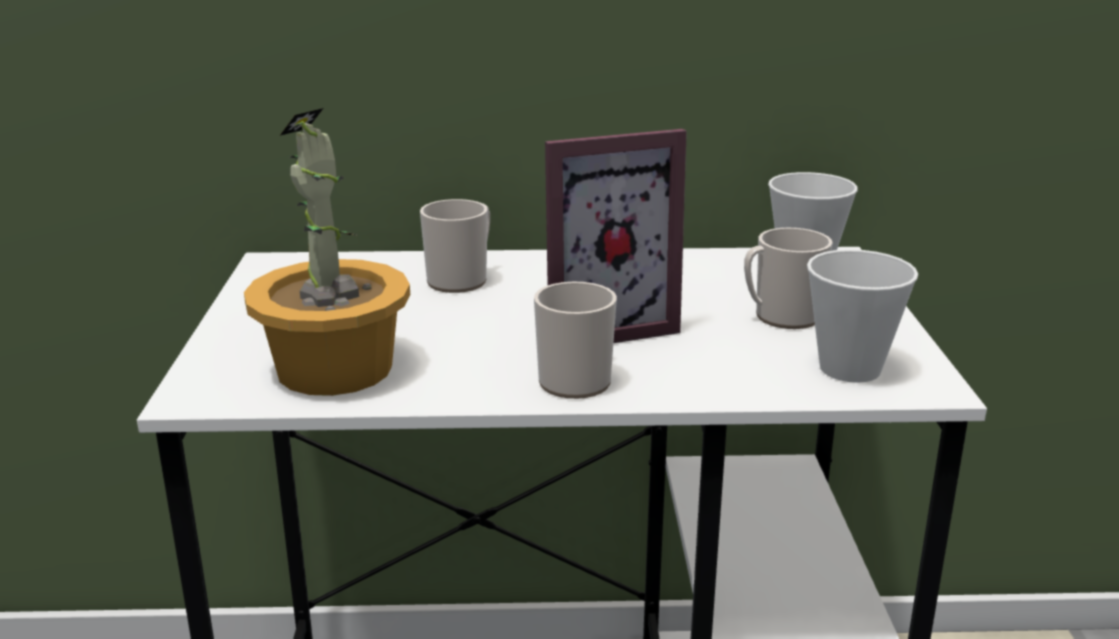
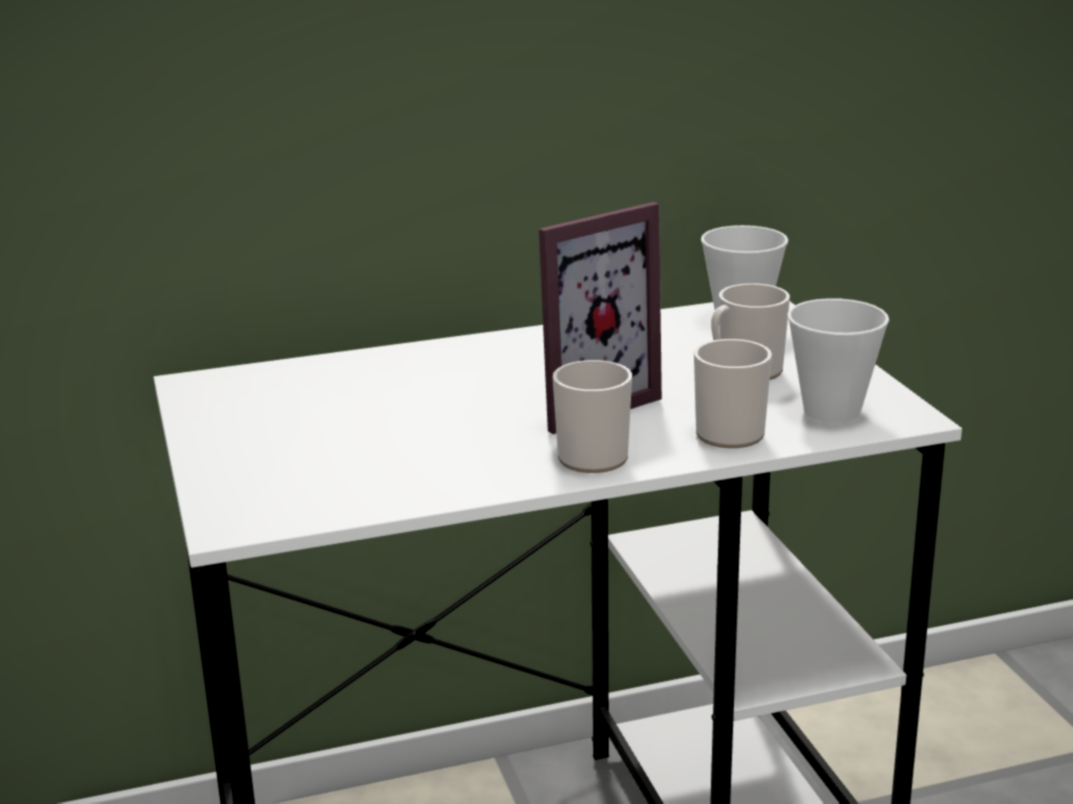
camera: 15 degrees left, 0 degrees up
potted plant [244,108,410,396] -> none
mug [420,199,490,293] -> mug moved to [694,339,772,448]

